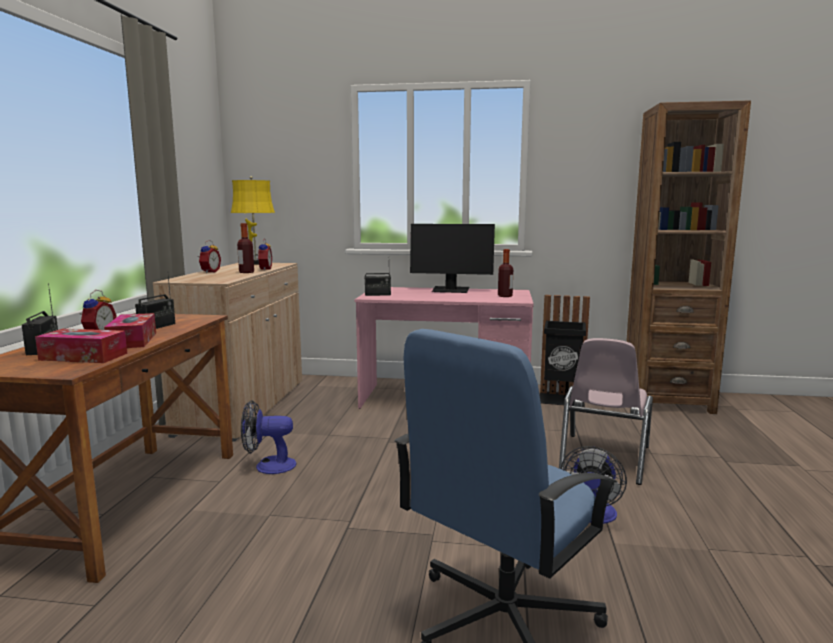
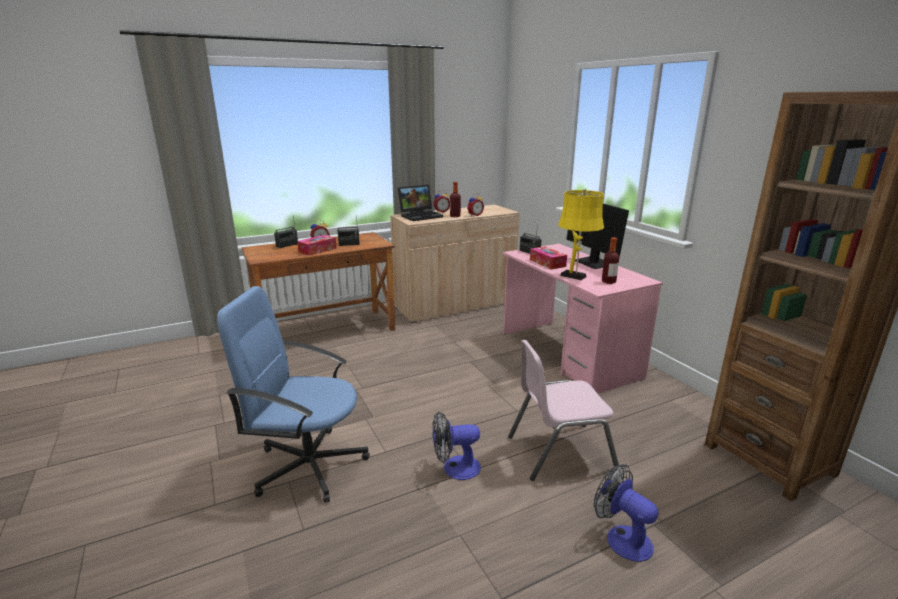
camera: 55 degrees right, 10 degrees up
tissue box [35,329,127,363] -> tissue box moved to [530,246,567,269]
yellow table lamp [231,176,275,265] -> yellow table lamp moved to [558,188,604,280]
fan [241,400,296,474] -> fan moved to [594,464,659,562]
black trash can [540,295,590,407] -> none
none -> laptop [398,185,443,221]

